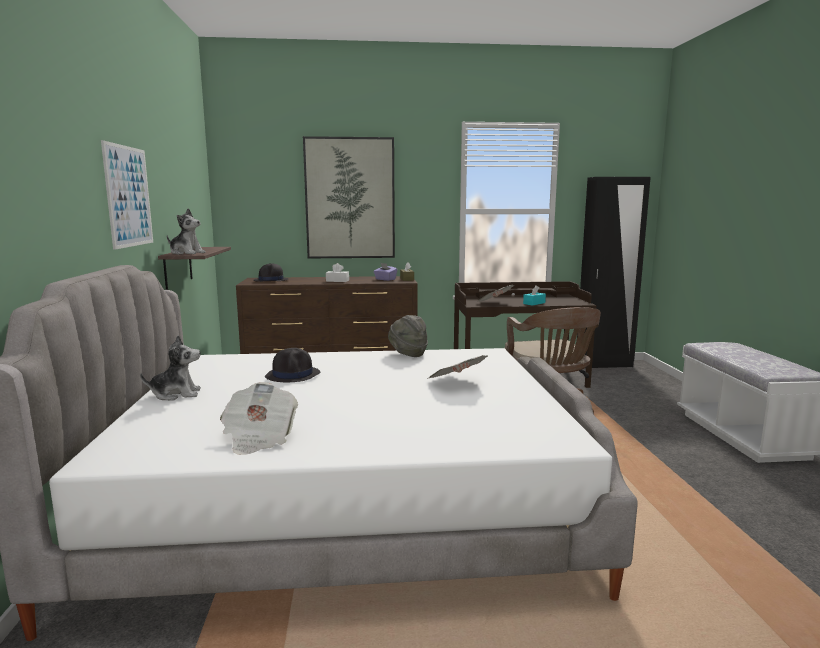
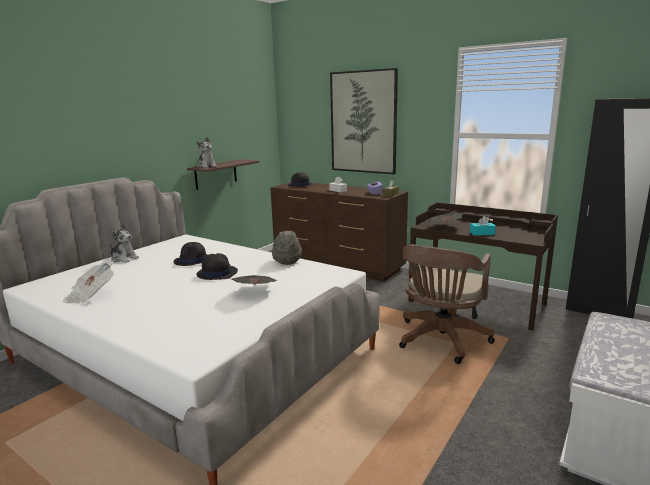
camera: 40 degrees right, 5 degrees up
picture [101,140,153,250] -> none
none -> black hat [196,253,238,280]

